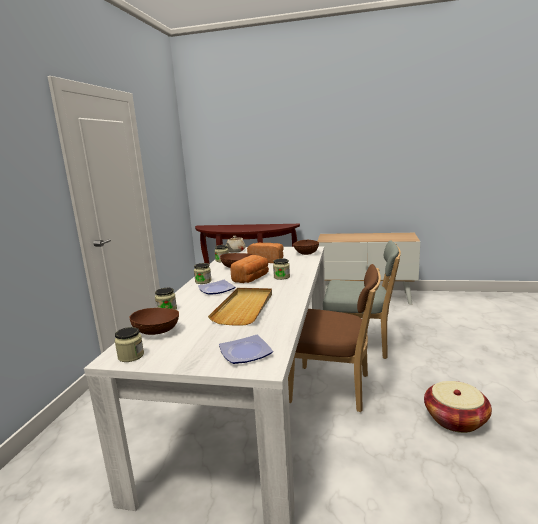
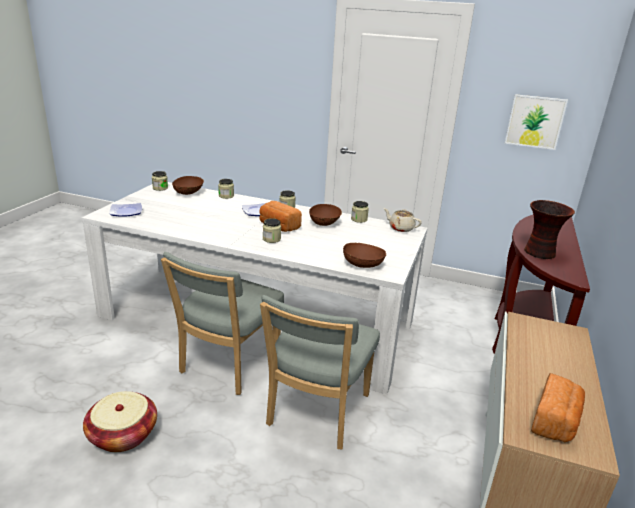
camera: 95 degrees right, 10 degrees up
beige tray [208,288,272,325] -> none
bread [247,243,283,263] -> bread moved to [531,373,585,442]
brown chair [288,264,381,412] -> grey chair [161,252,284,395]
none -> picture [505,94,568,150]
none -> vase [524,200,575,259]

